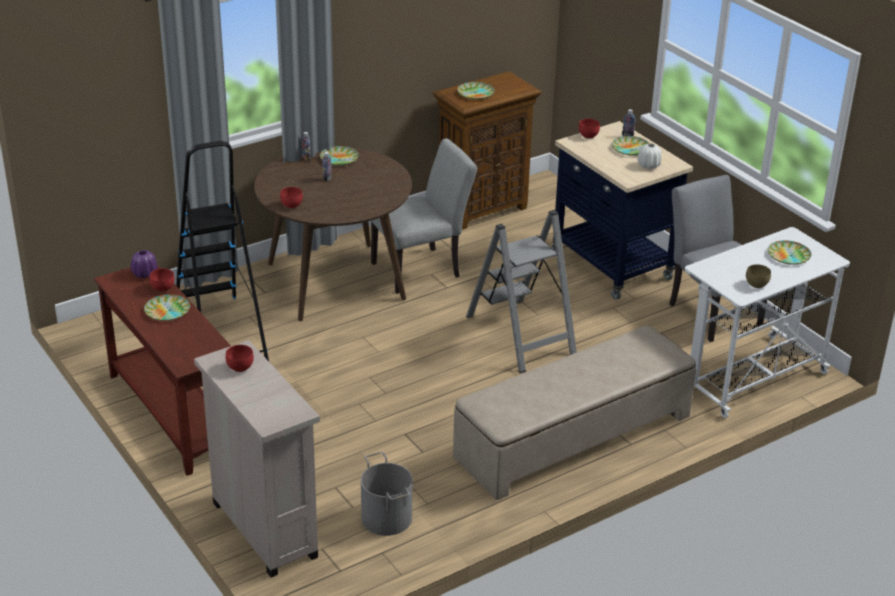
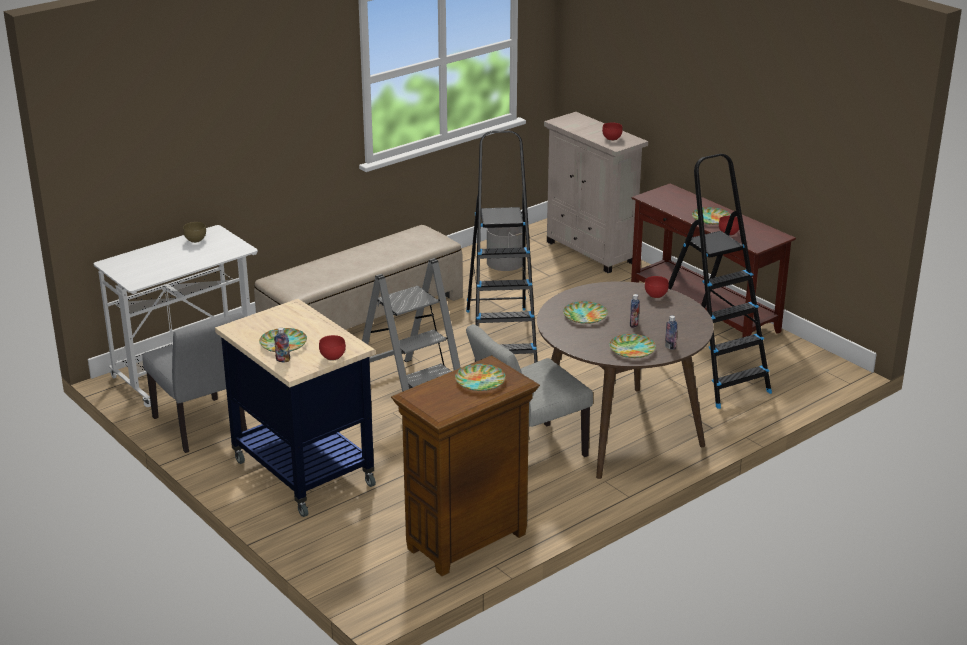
camera: 175 degrees right, 5 degrees down
purple vase [131,250,158,278] -> none
white vase [637,143,662,169] -> none
plate [768,241,812,265] -> plate moved to [563,301,608,324]
none -> black step ladder [466,131,537,363]

